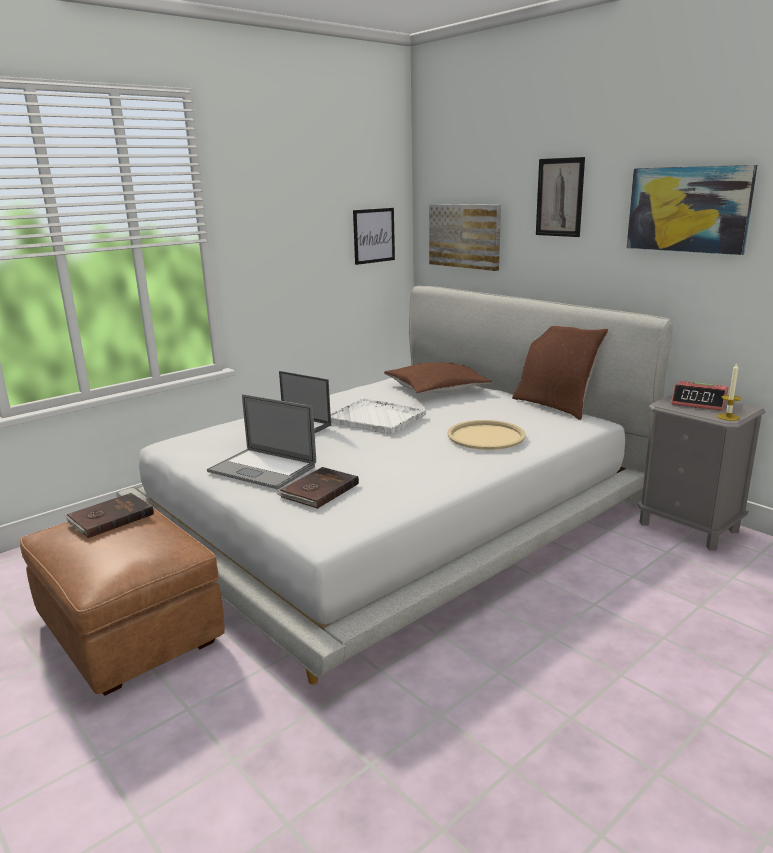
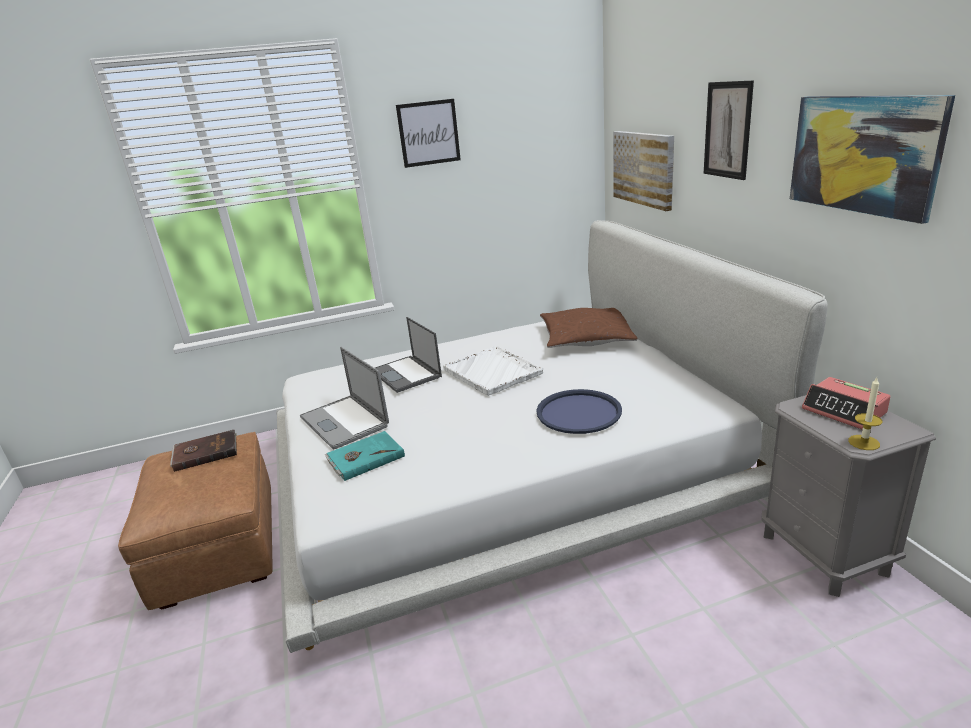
camera: 25 degrees right, 5 degrees up
brown book [277,467,359,509] -> turquoise book [325,431,405,481]
picture [353,208,395,265] -> picture moved to [396,99,461,168]
beige tray [448,420,526,450] -> blue tray [536,389,622,434]
brown pillow [512,326,608,420] -> none

